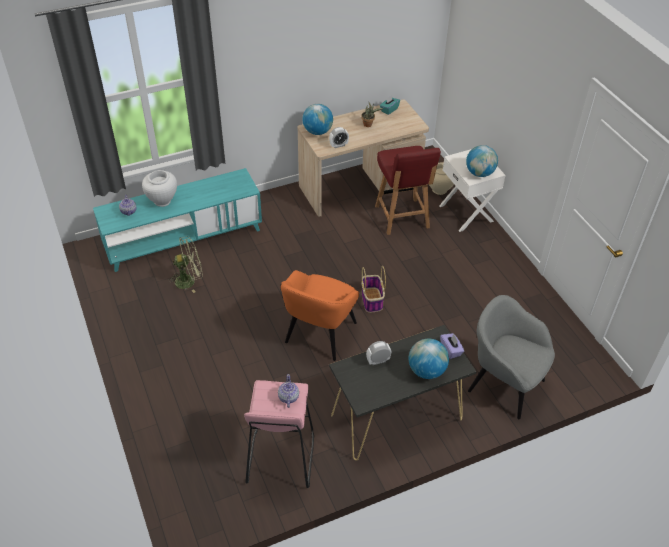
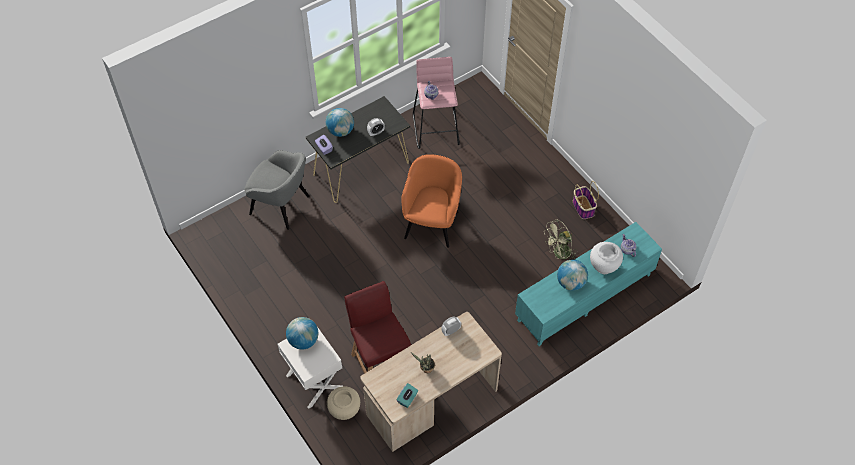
camera: 170 degrees right, 10 degrees up
globe [302,104,333,135] -> globe moved to [557,260,588,290]
basket [361,266,386,313] -> basket moved to [573,181,599,219]

